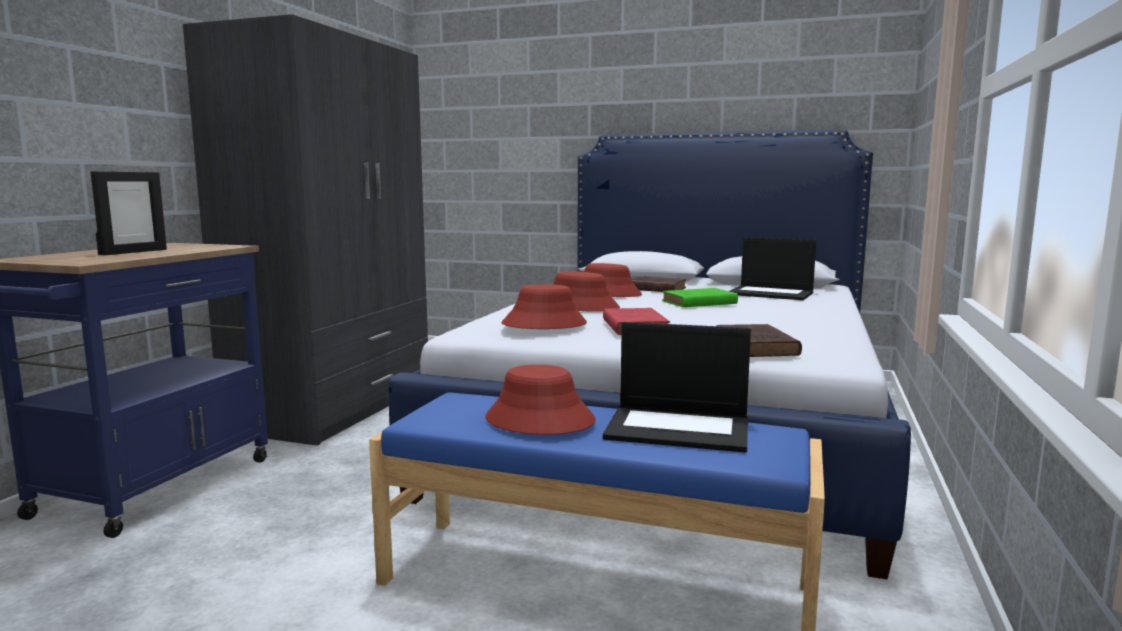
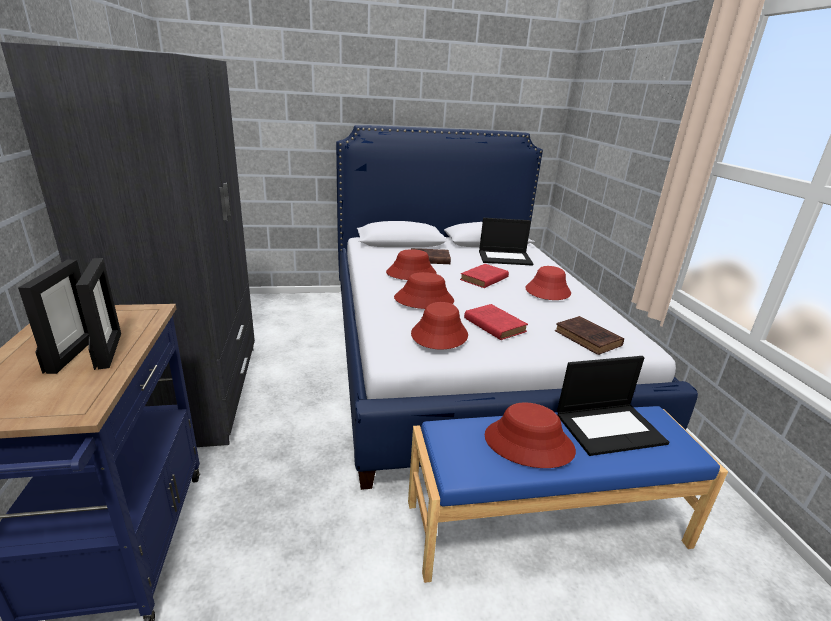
camera: 30 degrees left, 15 degrees up
green book [662,288,738,307] -> red book [460,264,509,288]
none -> picture frame [76,258,121,370]
none -> red hat [525,266,571,300]

